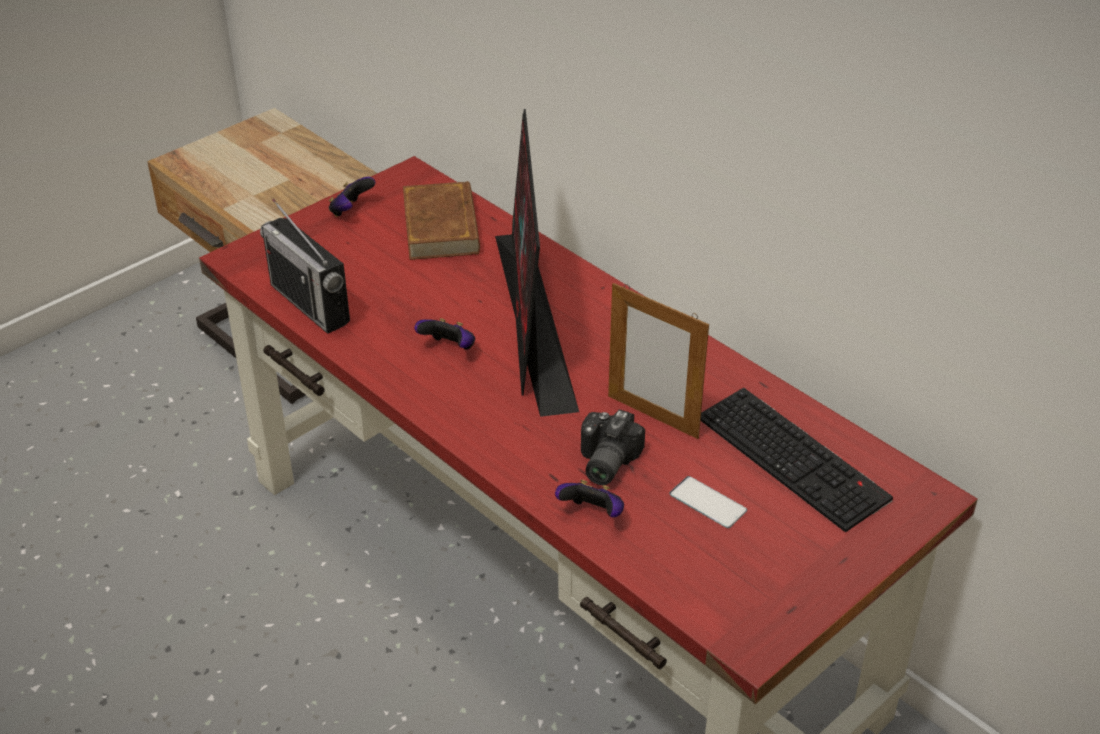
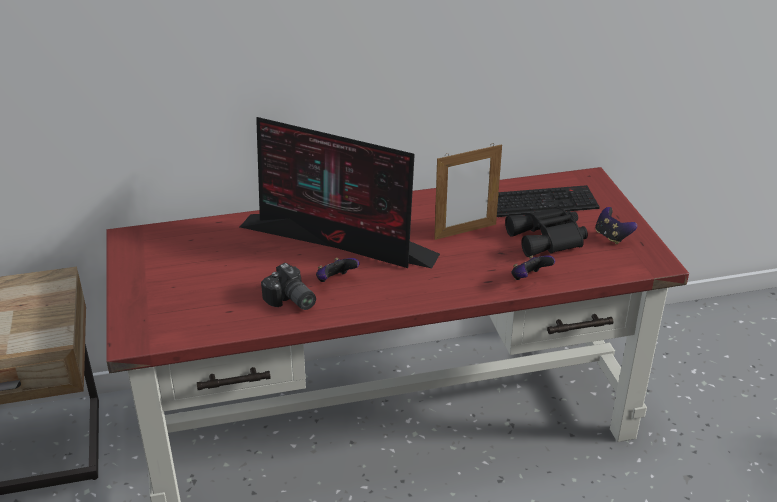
camera: 60 degrees left, 5 degrees down
radio [260,199,350,334] -> none
game controller [329,177,376,217] -> game controller moved to [595,207,638,244]
brown book [403,181,480,260] -> none
camera [581,409,645,485] -> camera moved to [261,263,316,310]
phone [669,476,747,528] -> black binoculars [505,207,588,257]

